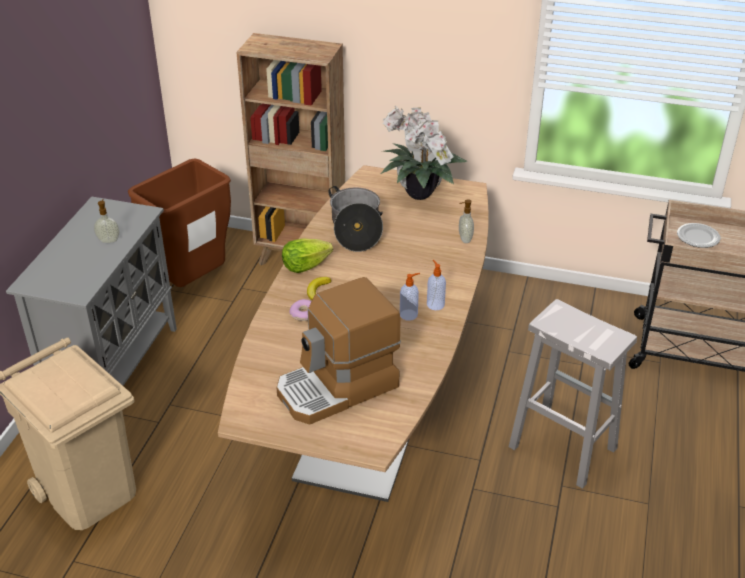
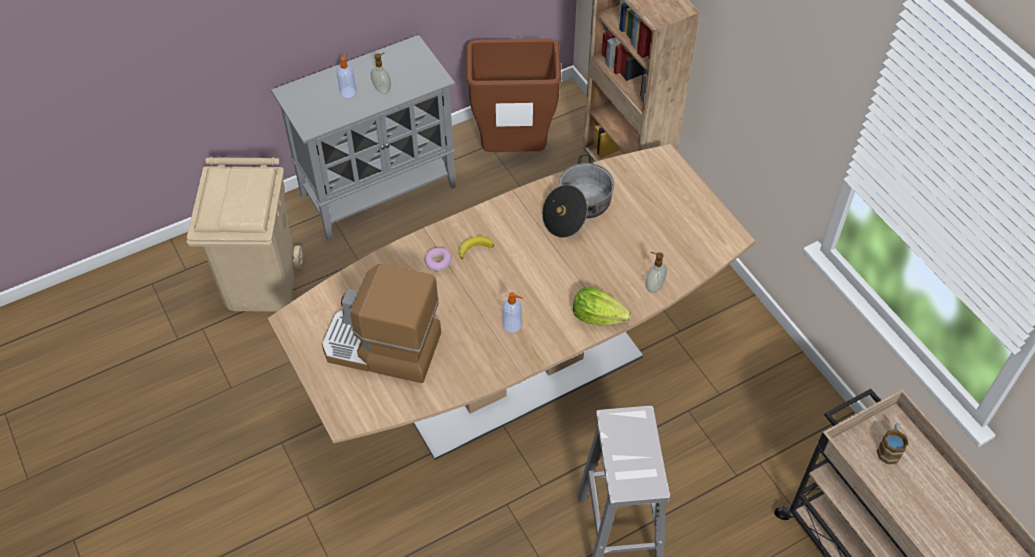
camera: 45 degrees right, 15 degrees up
lettuce [282,239,333,273] -> lettuce moved to [573,287,631,326]
potted plant [381,106,468,200] -> none
soap dispenser [427,260,446,310] -> soap dispenser moved to [337,53,356,98]
plate [677,223,721,248] -> mug [876,423,908,464]

